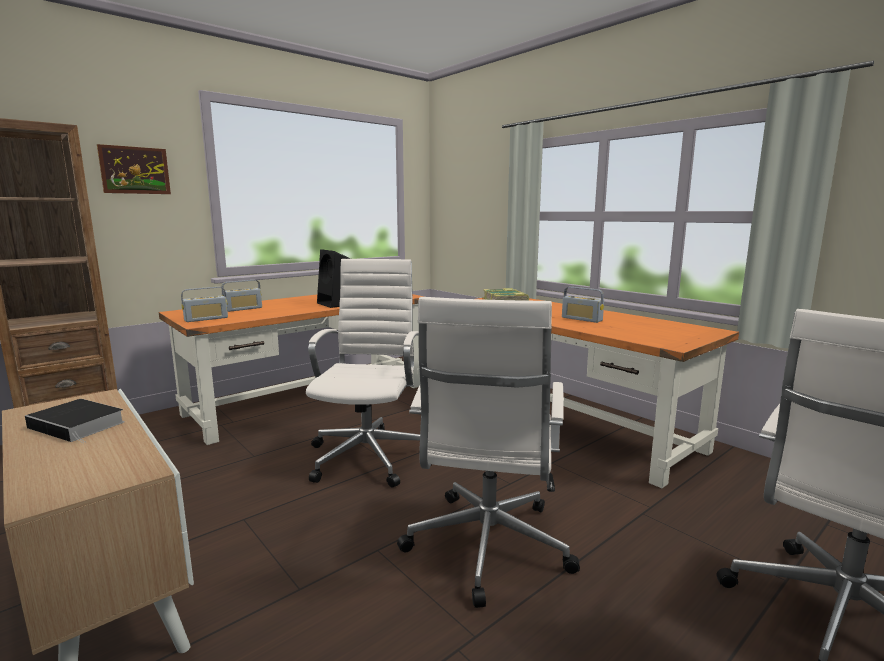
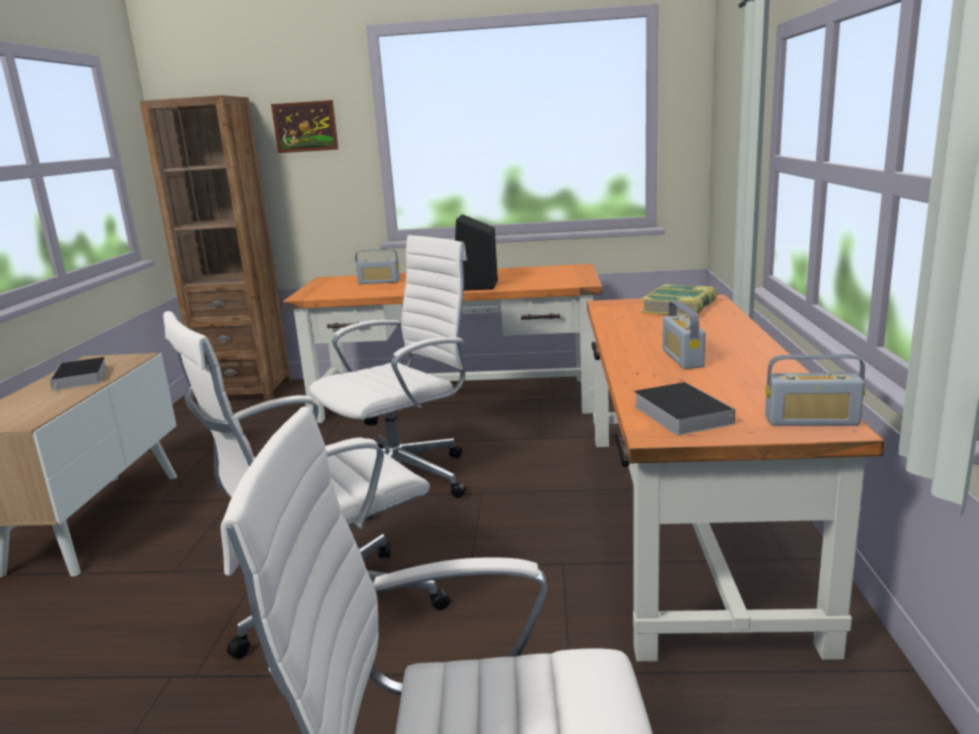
camera: 45 degrees right, 5 degrees up
radio [181,287,228,322] -> radio moved to [765,354,865,426]
none -> book [634,382,735,435]

